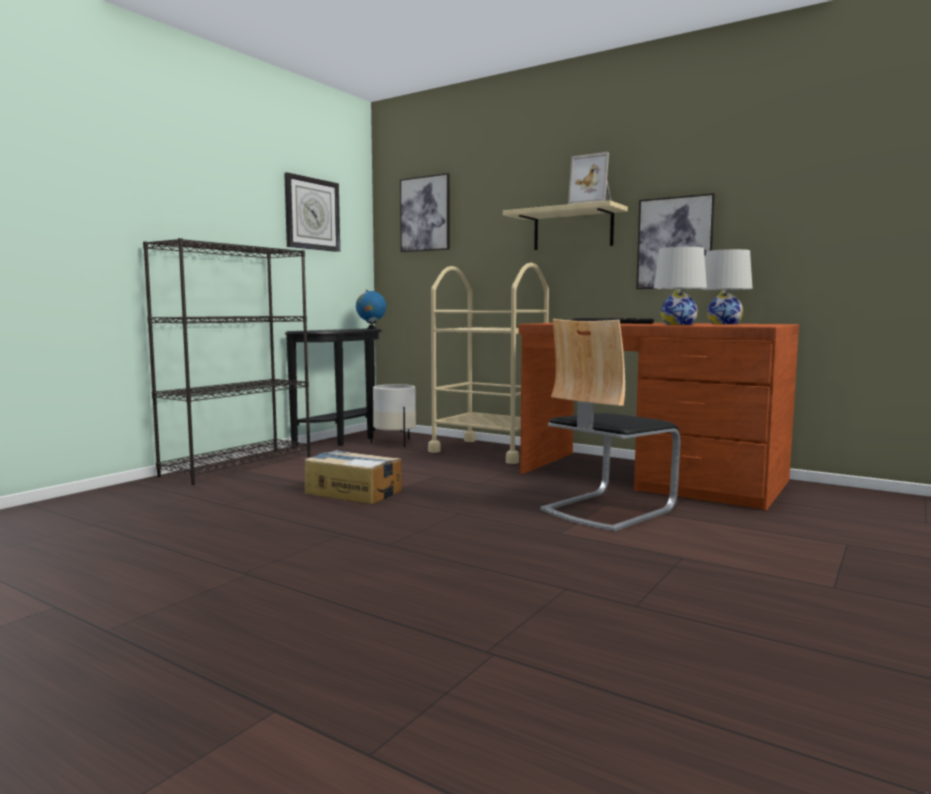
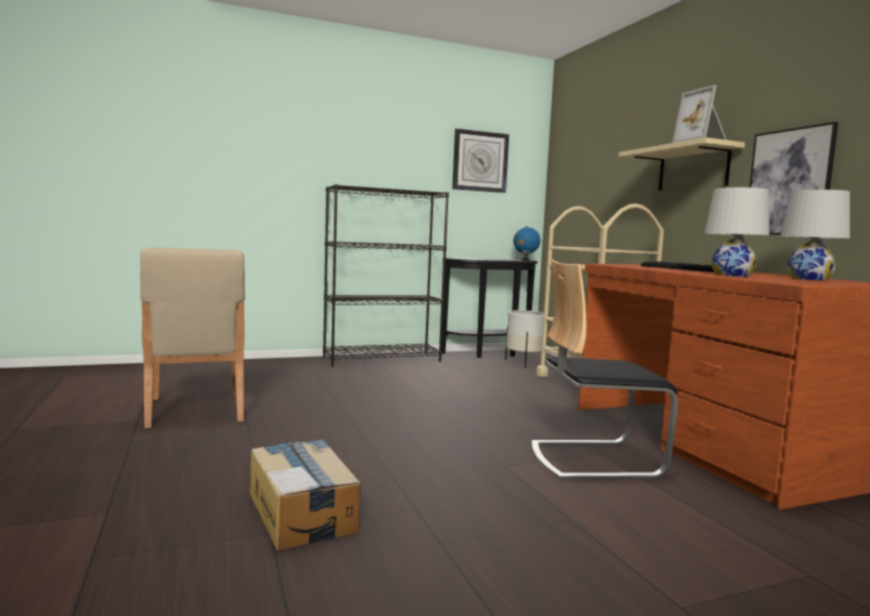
camera: 35 degrees right, 0 degrees up
cardboard box [305,450,402,504] -> cardboard box moved to [250,439,361,551]
picture [400,173,450,252] -> none
none -> beige chair [140,248,245,428]

